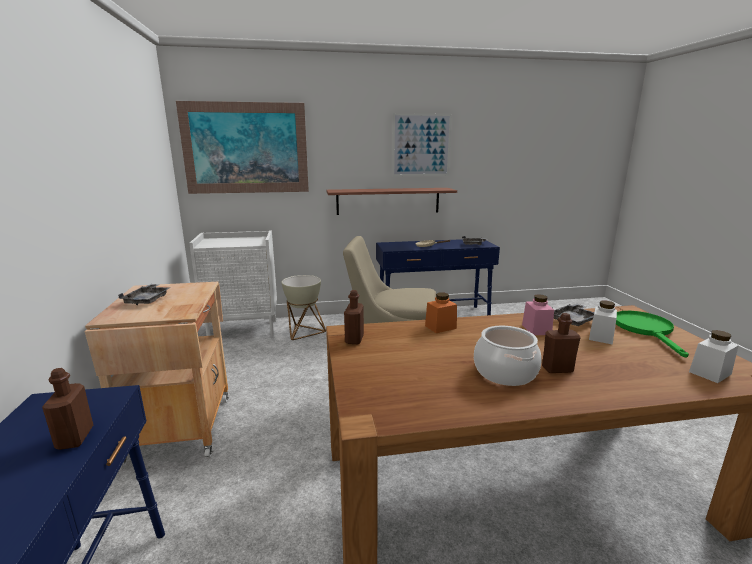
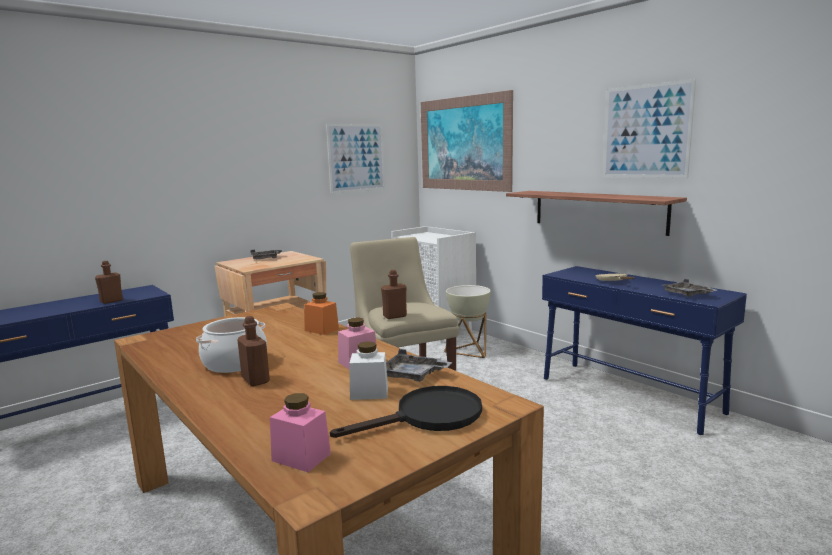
camera: 60 degrees right, 5 degrees down
brown bottle [344,290,364,344] -> brown bottle moved to [381,270,407,319]
green frying pan [616,311,689,358] -> black frying pan [330,386,482,438]
white jar [689,330,739,383] -> pink jar [270,393,331,472]
none -> picture [326,124,385,194]

